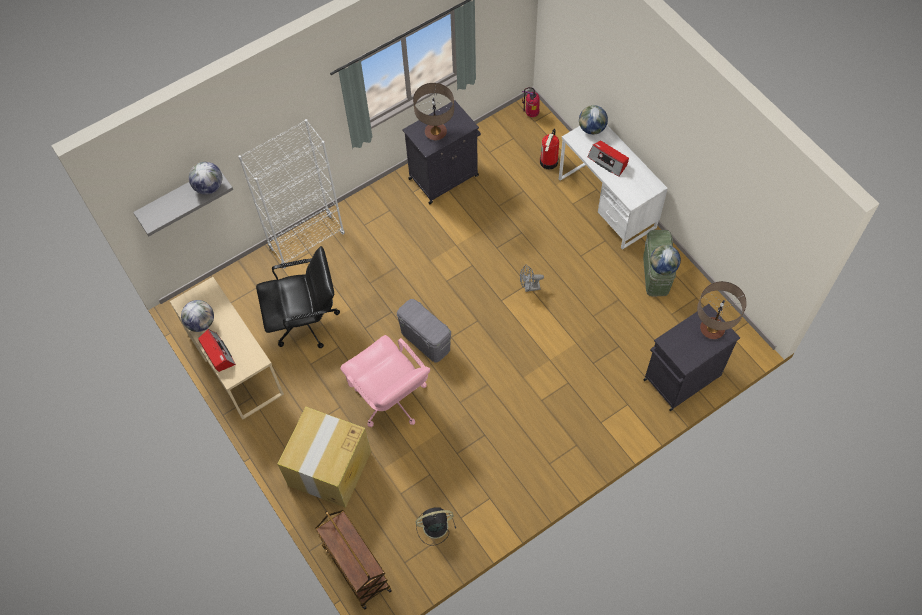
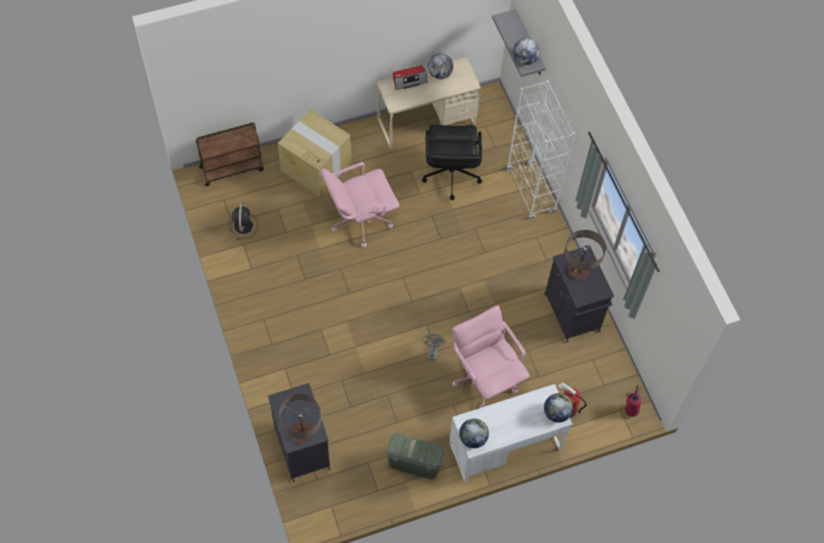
camera: 100 degrees right, 0 degrees up
grey storage box [397,299,451,362] -> none
radio [587,141,629,177] -> none
globe [650,245,681,275] -> globe moved to [459,419,489,448]
none -> pink office chair [452,306,530,408]

